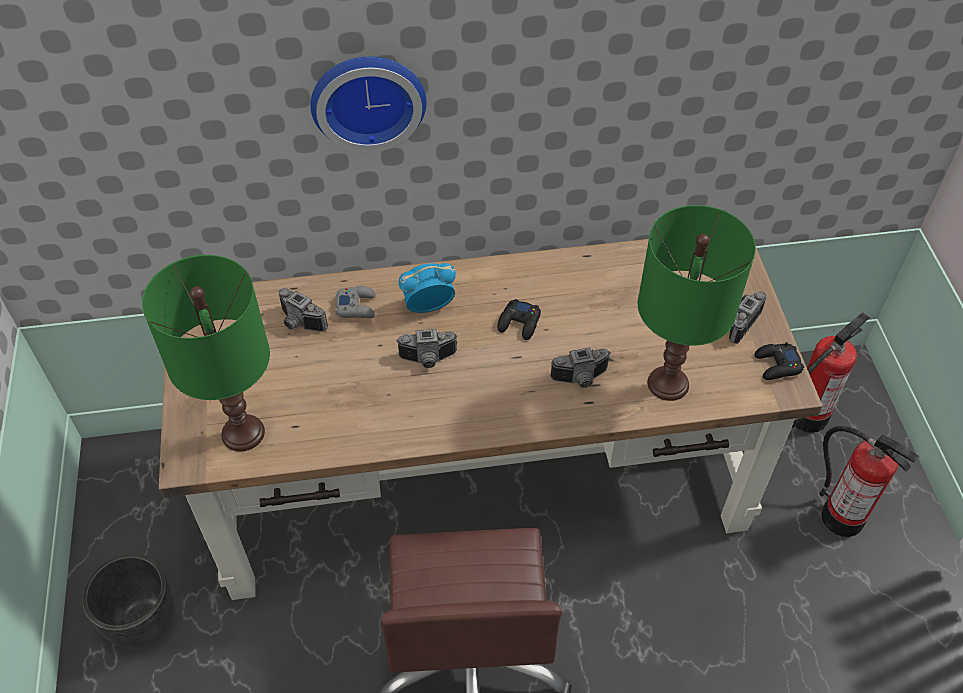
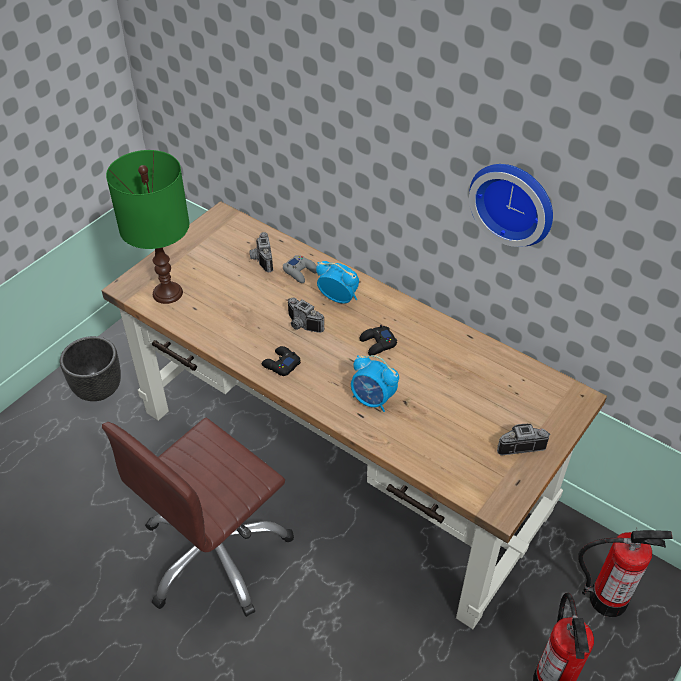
camera: 45 degrees right, 5 degrees down
wall clock [310,57,427,152] -> wall clock moved to [469,164,553,247]
camera [551,347,611,388] -> alarm clock [351,355,399,412]
green table lamp [638,205,756,401] -> none
black game controller [755,342,804,380] -> black game controller moved to [262,346,301,376]

